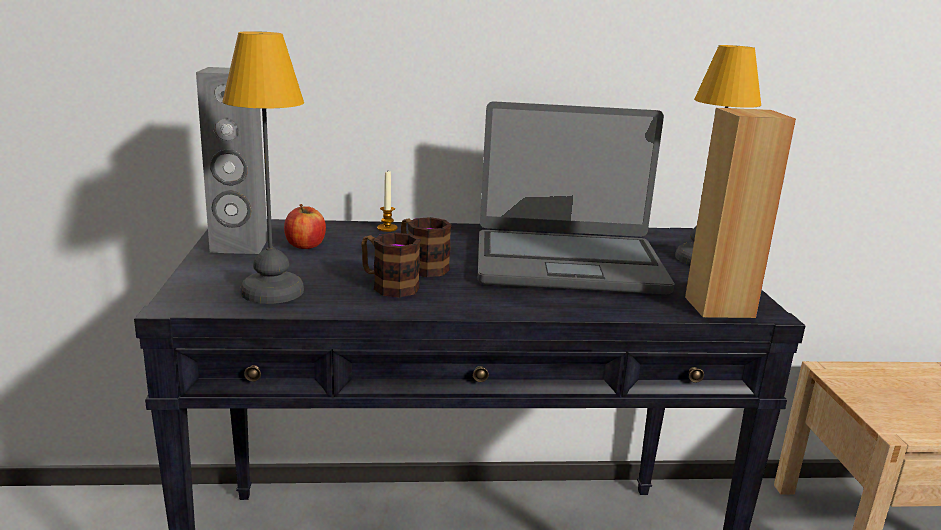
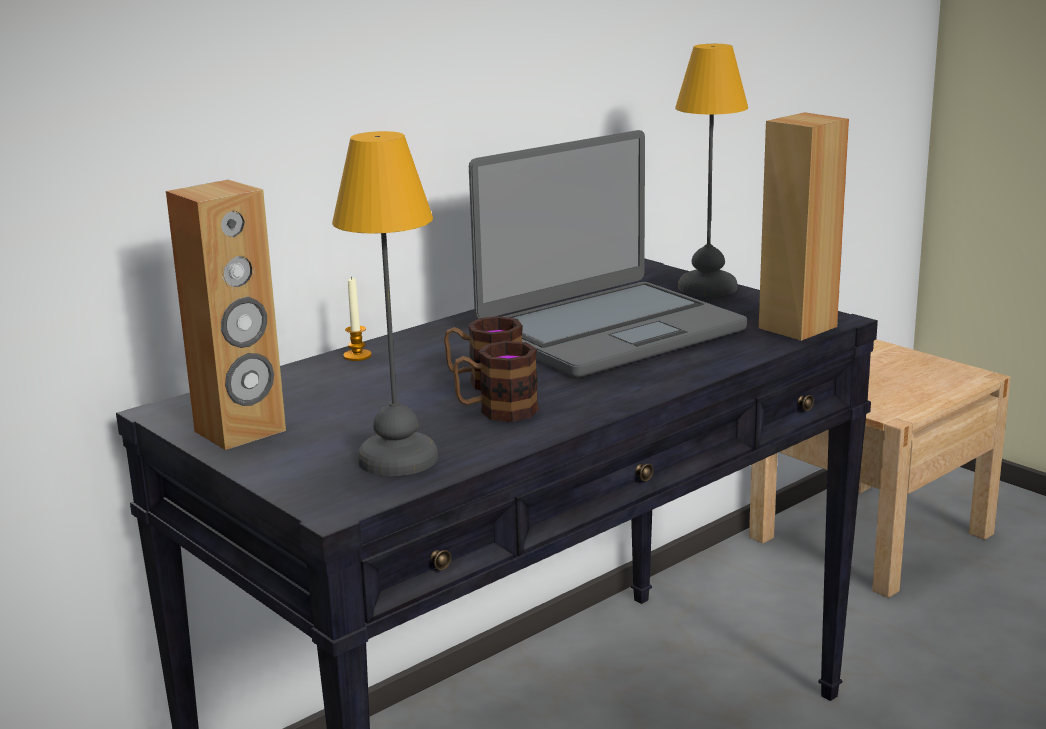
camera: 35 degrees left, 0 degrees up
grey speaker [196,67,268,254] -> brown speaker [166,180,286,450]
apple [284,204,326,249] -> none

